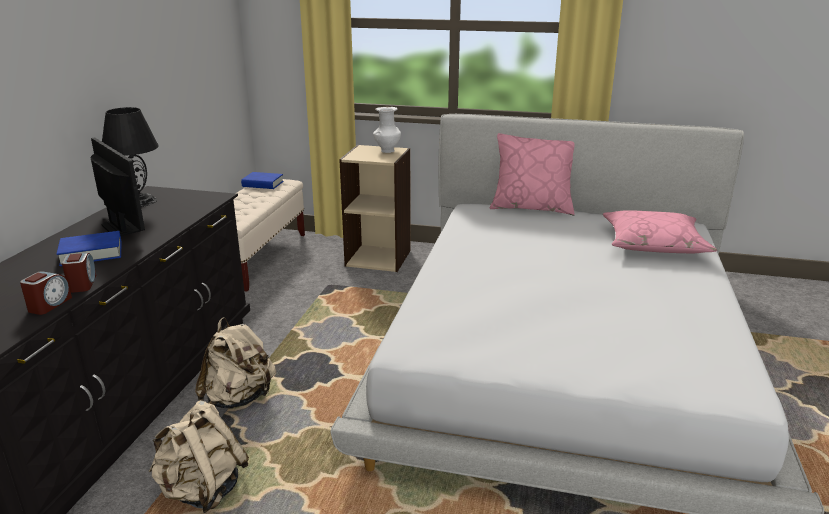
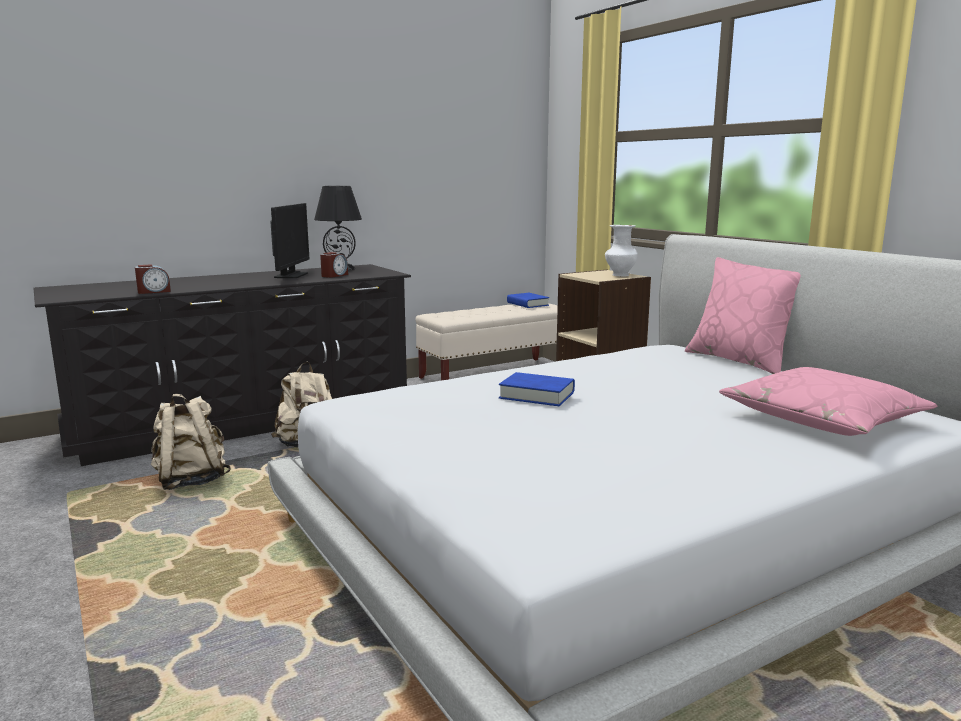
camera: 45 degrees right, 10 degrees down
blue book [56,231,122,266] -> blue book moved to [499,372,575,406]
alarm clock [62,253,96,293] -> alarm clock moved to [320,252,348,278]

